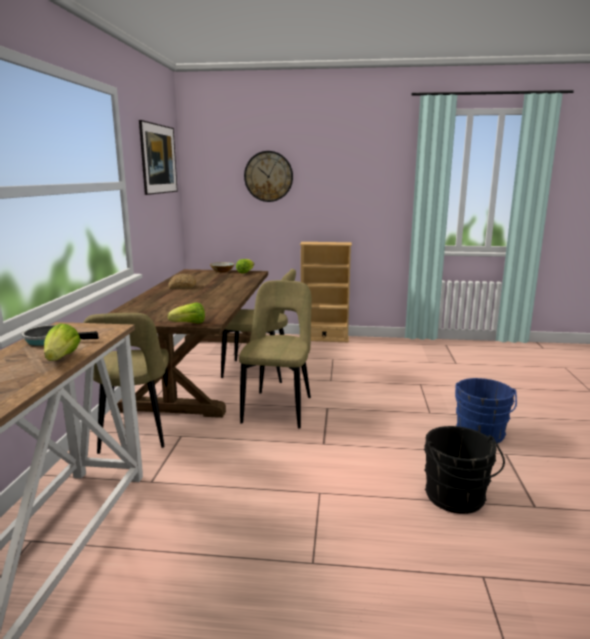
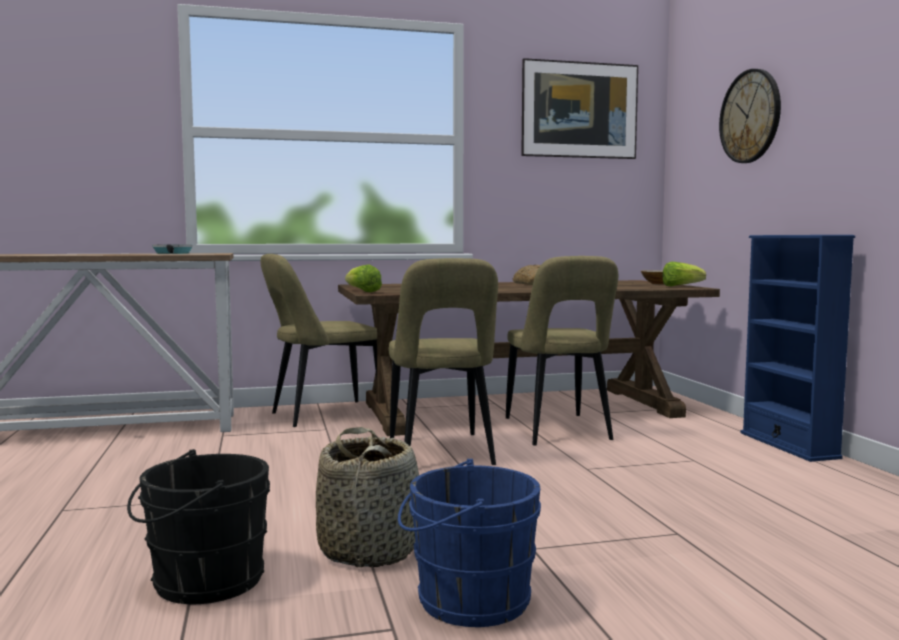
camera: 70 degrees right, 10 degrees down
lettuce [44,323,81,361] -> none
beige chair [239,280,312,428] -> beige chair turned 90 degrees clockwise [389,258,498,465]
beige bookcase [300,242,352,342] -> blue bookcase [740,235,855,462]
none -> basket [316,427,419,567]

